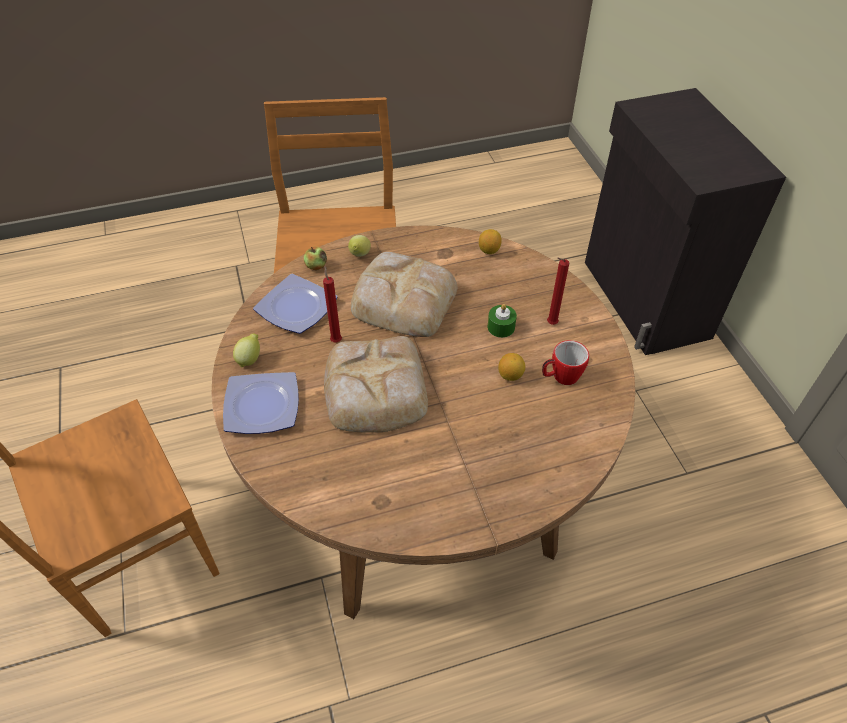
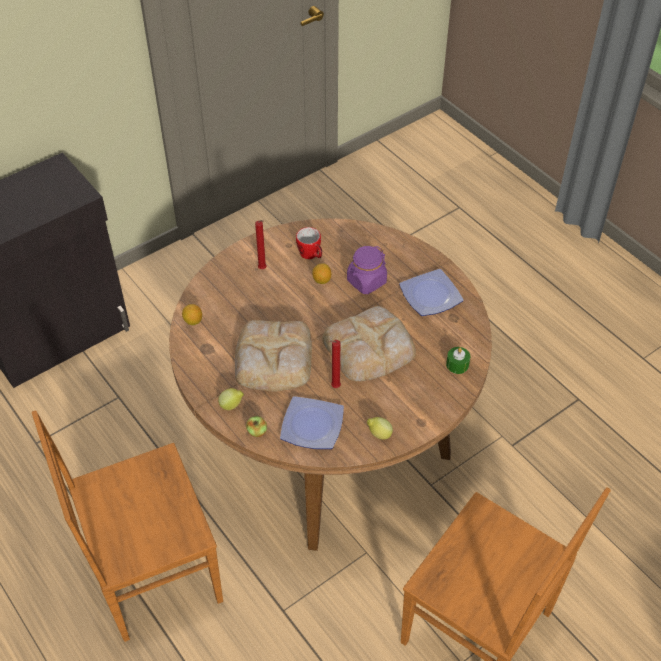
camera: 110 degrees left, 0 degrees up
plate [223,372,299,434] -> plate moved to [399,269,464,316]
green candle [488,304,517,338] -> green candle moved to [446,347,470,374]
none -> purple jar [347,246,387,294]

